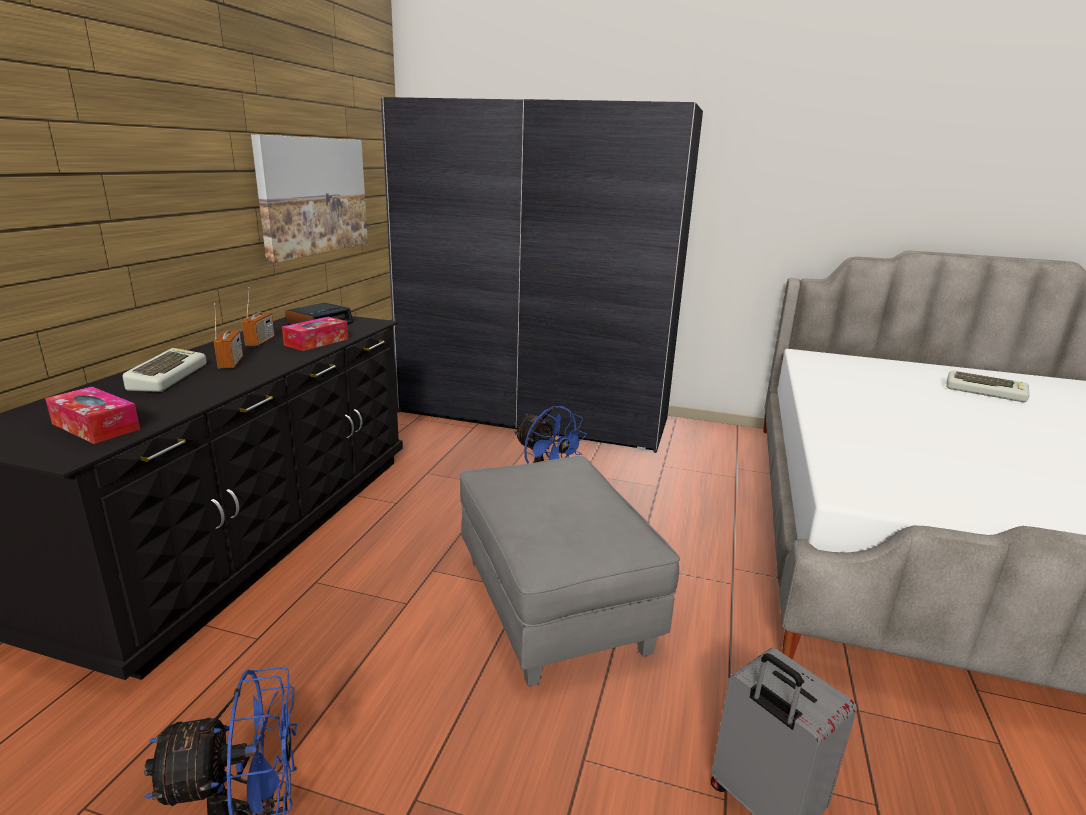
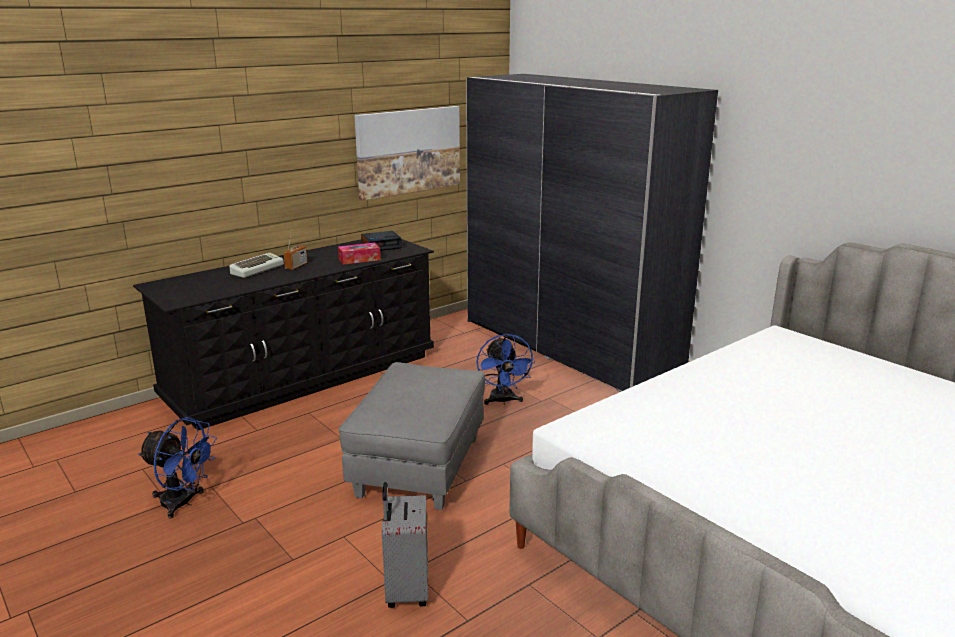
camera: 35 degrees right, 0 degrees up
tissue box [45,387,140,444] -> none
radio [242,287,275,346] -> none
keyboard [946,371,1030,402] -> none

